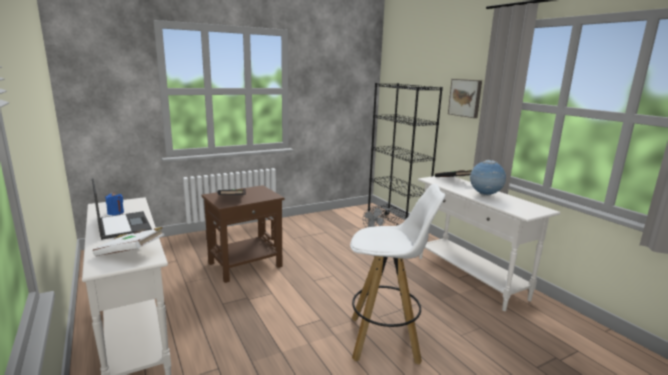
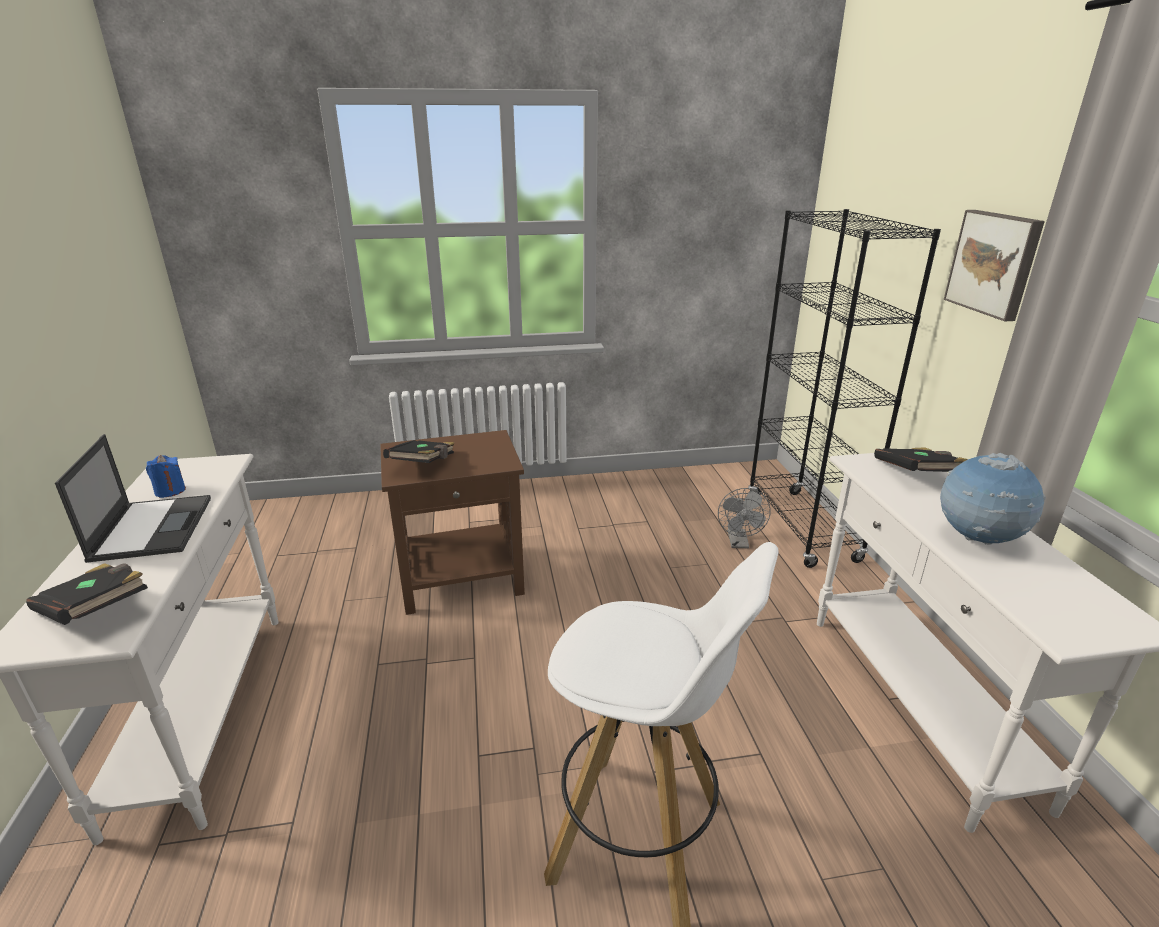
camera: 20 degrees right, 10 degrees up
white book [92,227,164,256] -> black book [26,563,148,625]

